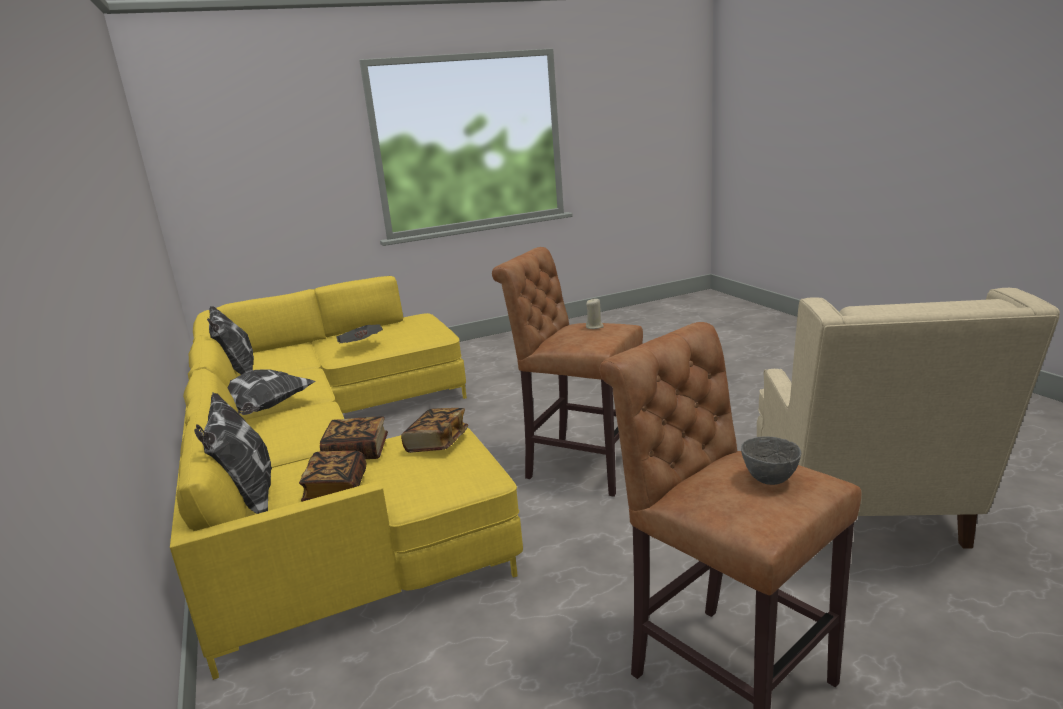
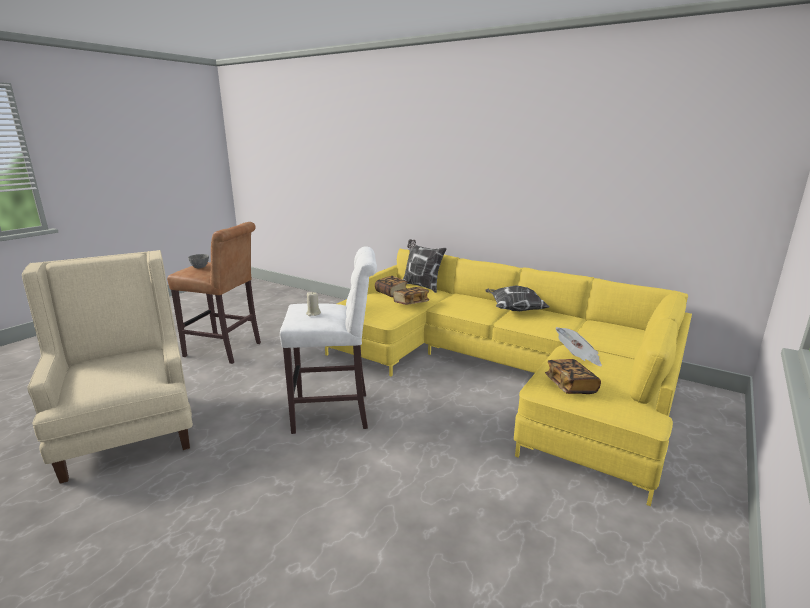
camera: 145 degrees right, 0 degrees up
pillow [207,306,254,375] -> none
book [401,408,468,453] -> book moved to [545,359,601,394]
brown stool [492,247,643,497] -> white stool [280,246,377,434]

